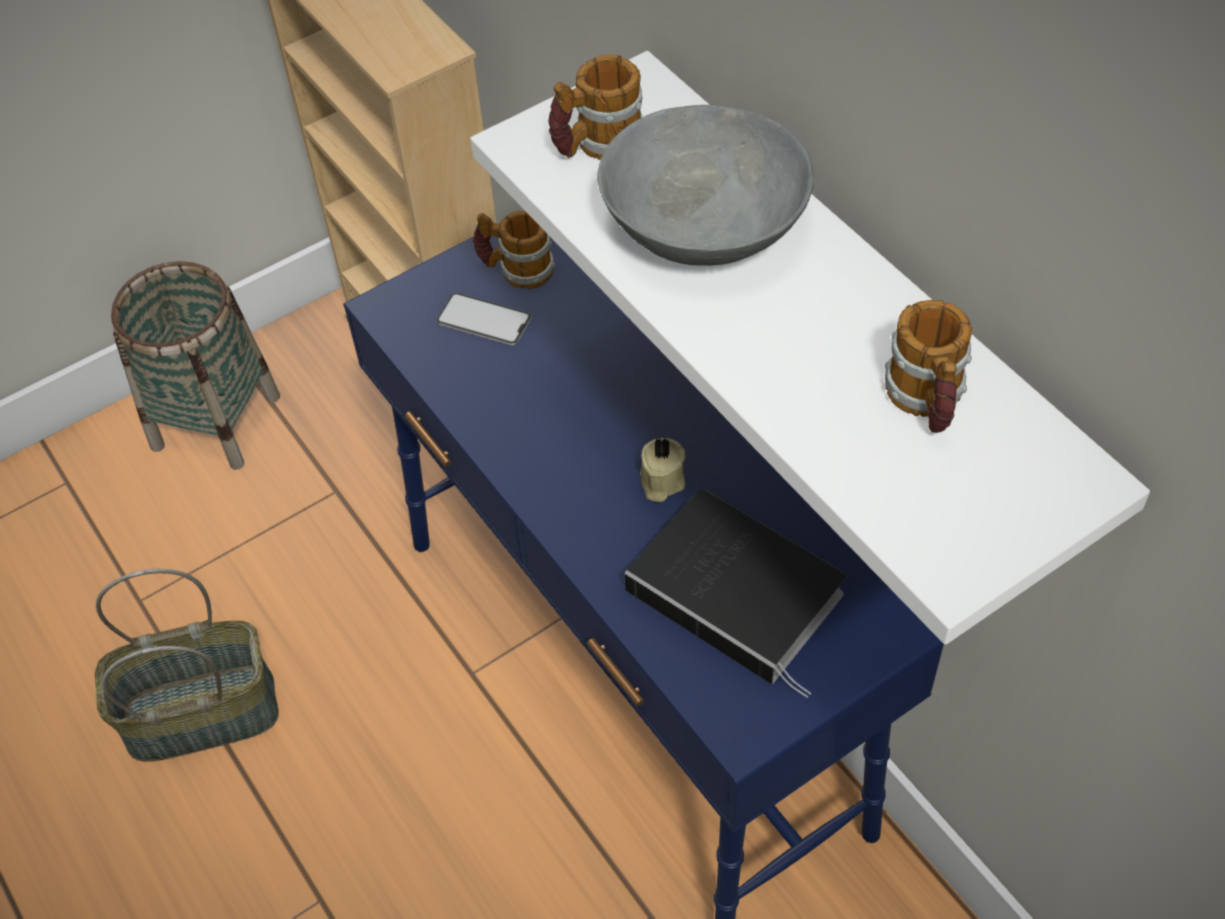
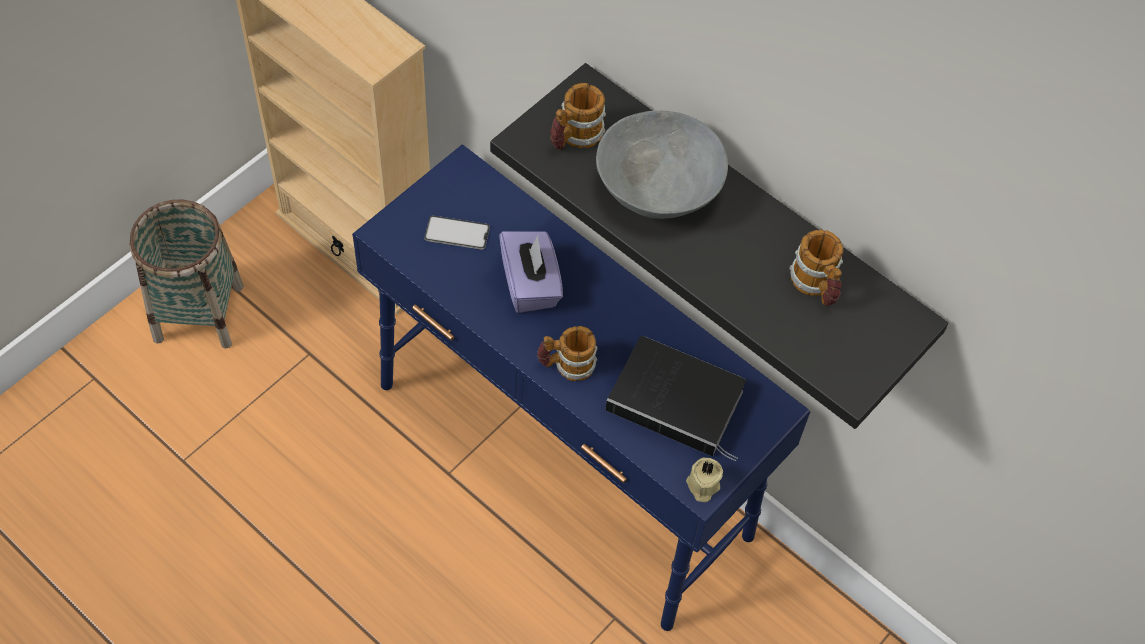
camera: 20 degrees left, 5 degrees up
basket [95,569,279,762] -> none
white shelf [470,51,1150,645] -> black shelf [490,63,949,429]
mug [473,210,555,289] -> mug moved to [537,326,598,381]
beige candle [640,437,685,502] -> beige candle moved to [686,458,723,502]
none -> purple tissue box [499,231,563,313]

